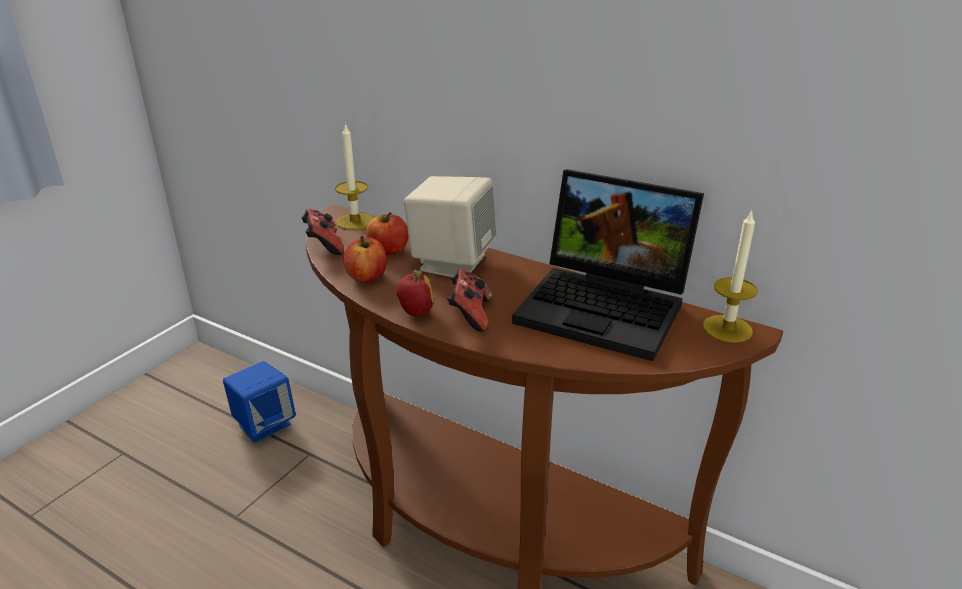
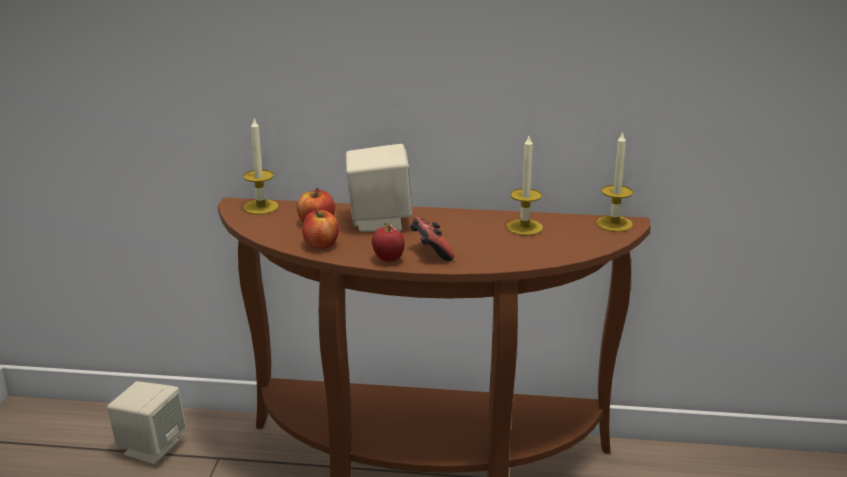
camera: 25 degrees left, 5 degrees down
blue speaker [223,361,296,443] -> beige speaker [107,381,187,465]
game controller [301,209,344,255] -> none
laptop [512,169,704,361] -> candle [506,136,543,236]

